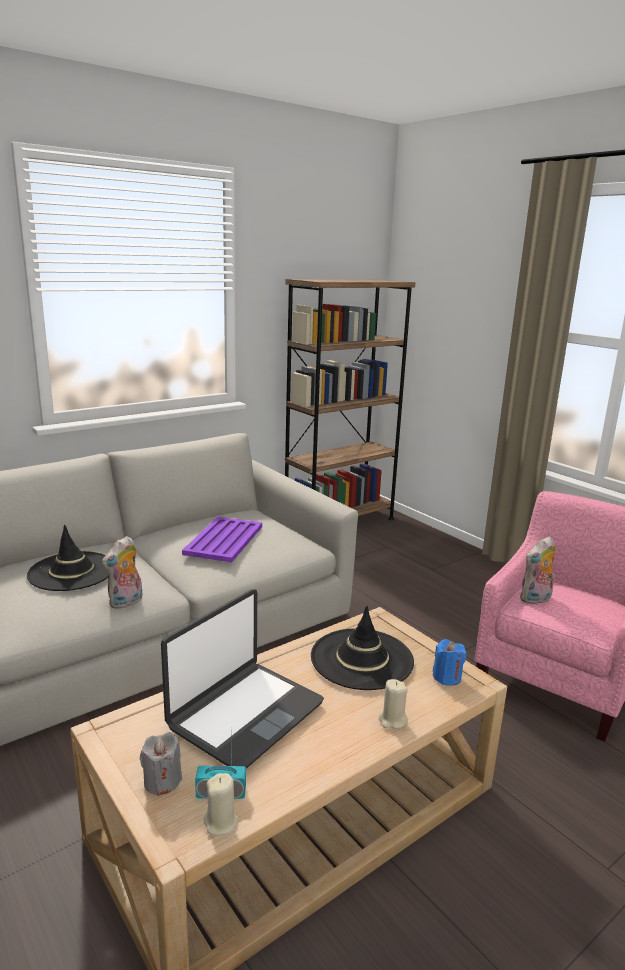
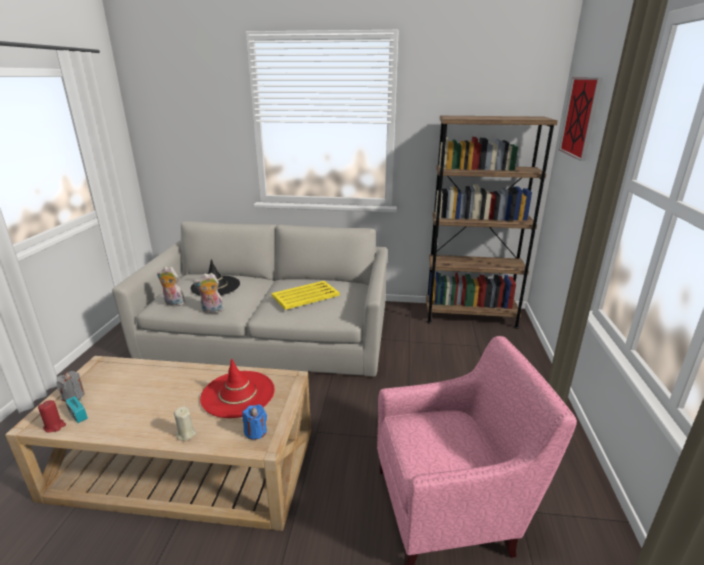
camera: 45 degrees right, 5 degrees up
laptop [161,589,324,769] -> none
purple tray [182,517,262,563] -> yellow tray [272,281,340,310]
beige candle [204,773,239,835] -> red candle [38,400,66,433]
black hat [311,606,414,690] -> red hat [200,359,275,418]
plush toy [520,536,555,605] -> plush toy moved to [157,266,185,306]
none -> picture [559,78,603,161]

